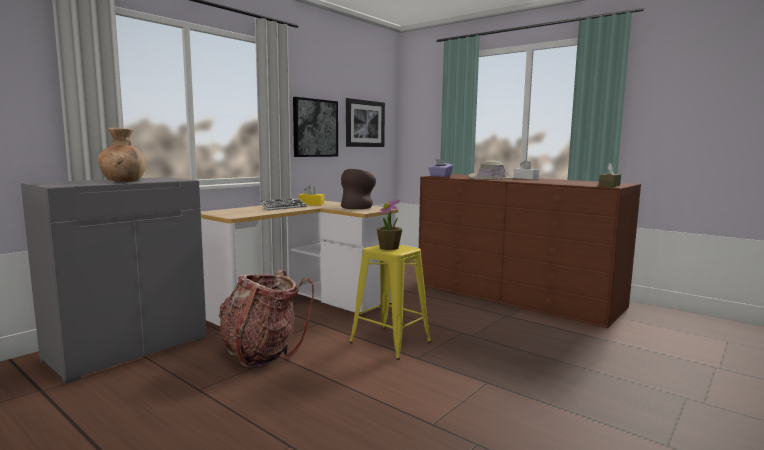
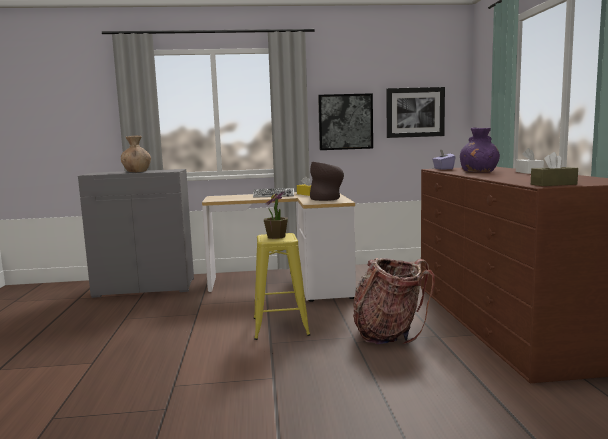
camera: 45 degrees right, 0 degrees up
backpack [219,270,314,367] -> backpack moved to [353,258,435,344]
beige hat [468,160,515,180] -> purple vase [460,128,500,172]

